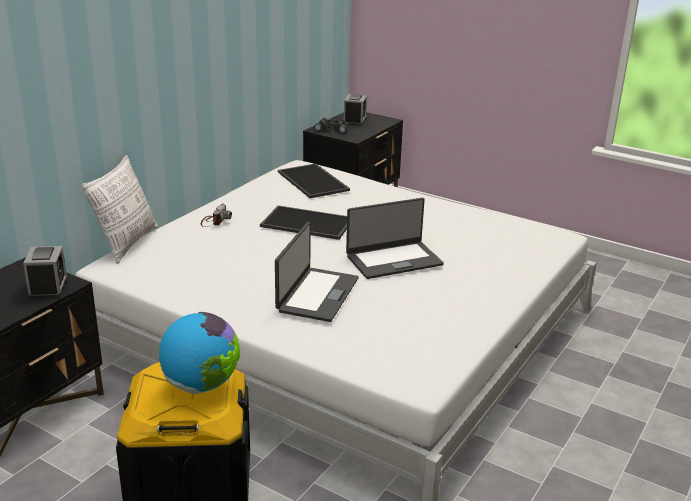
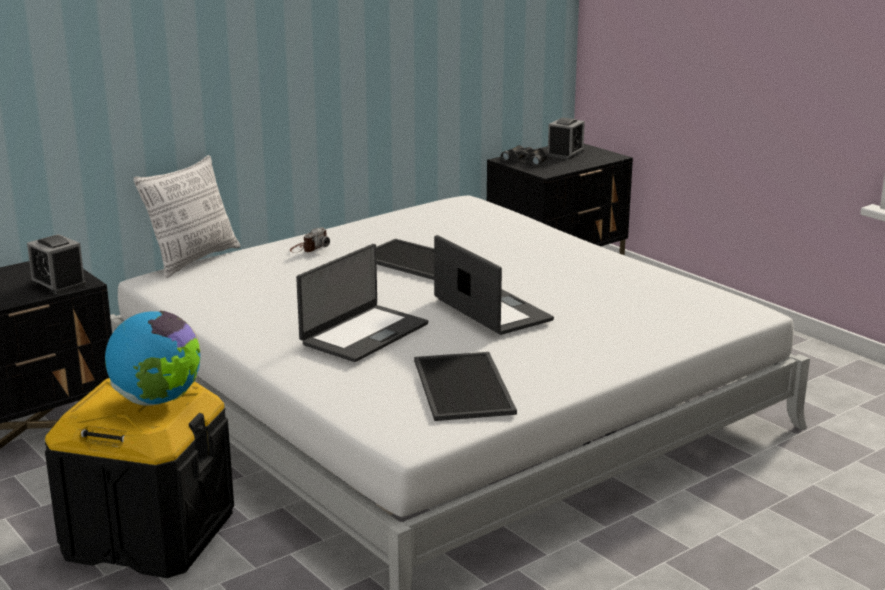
camera: 20 degrees right, 5 degrees down
alarm clock [23,246,68,299] -> alarm clock turned 120 degrees clockwise [27,234,86,295]
tray [278,164,350,198] -> tray moved to [414,352,517,421]
laptop [346,198,444,279] -> laptop turned 120 degrees counterclockwise [434,235,554,335]

